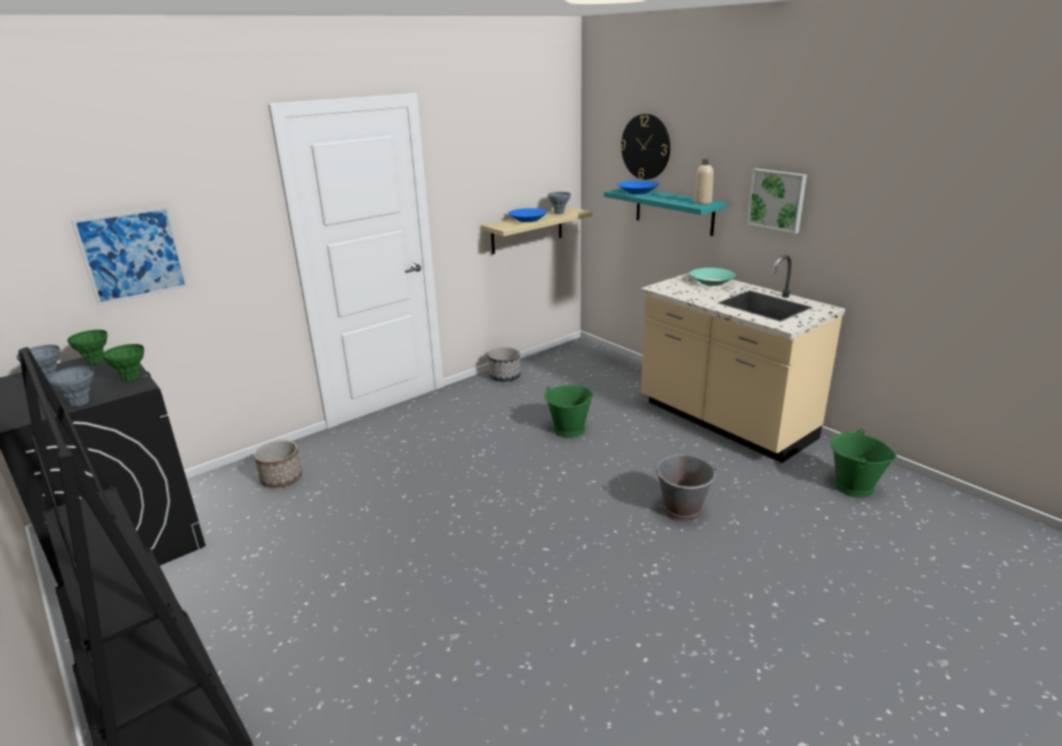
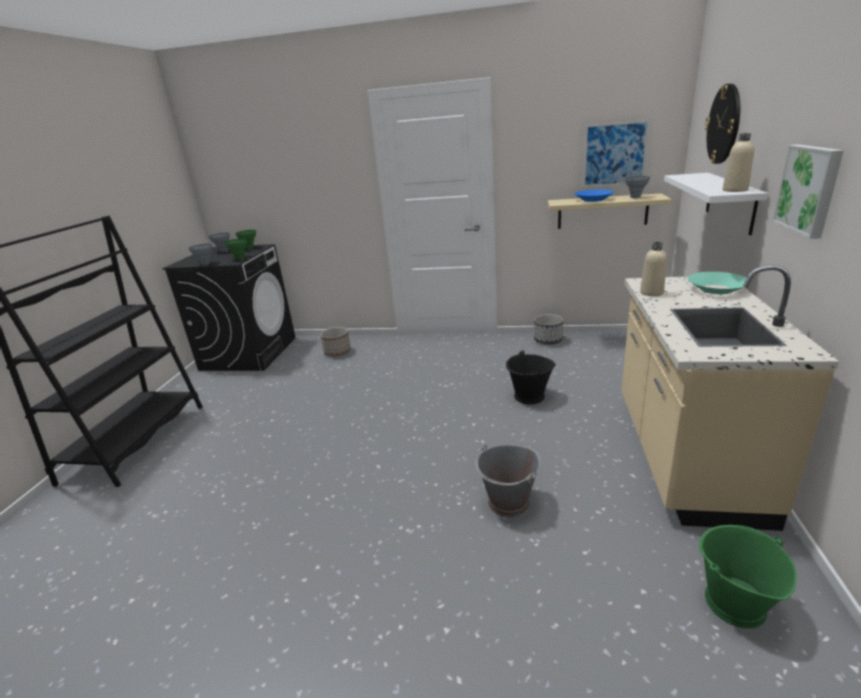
camera: 50 degrees right, 0 degrees up
picture [71,206,189,306] -> picture moved to [583,120,649,187]
green bucket [544,385,593,438] -> black bucket [506,350,556,404]
turquoise shelf [604,188,727,236] -> white shelf [664,173,768,235]
blue bowl [617,181,659,194] -> none
none -> beige bottle [640,242,667,296]

